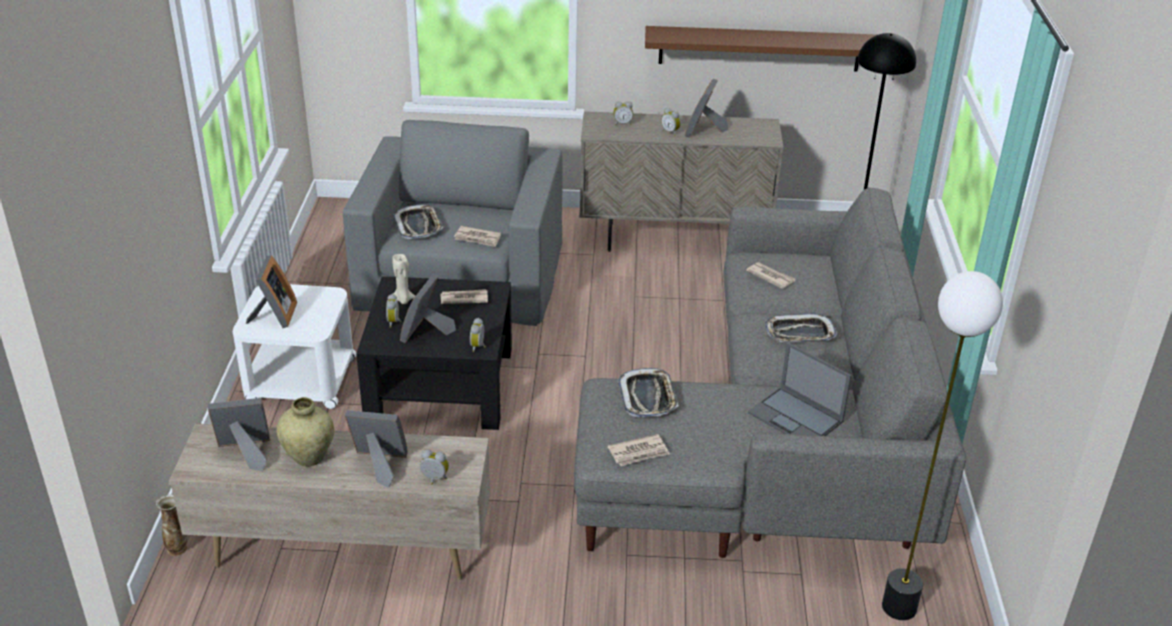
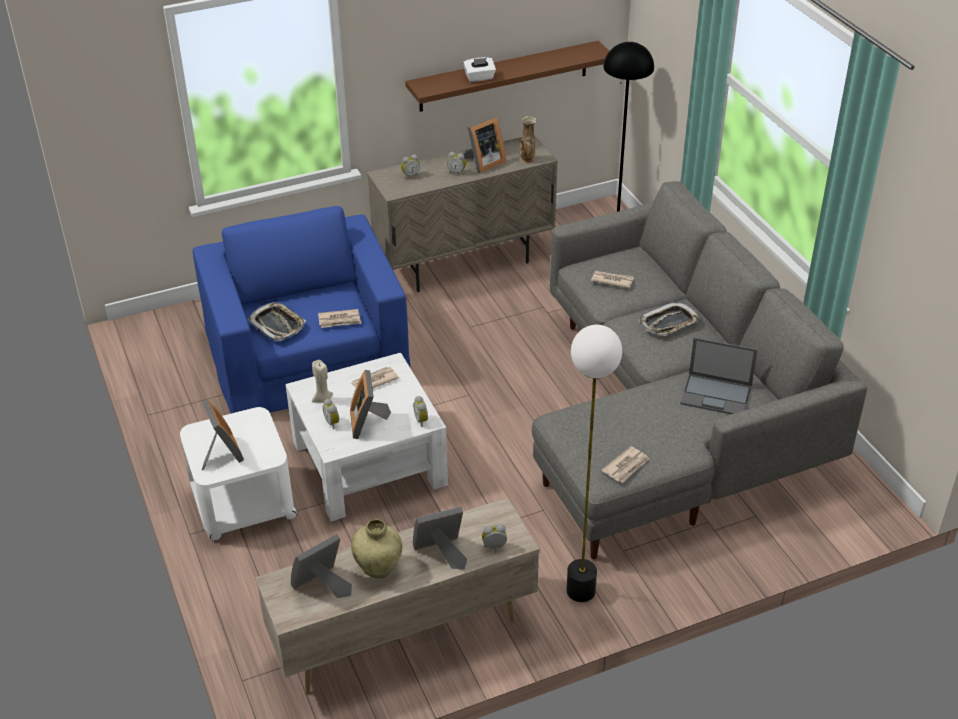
camera: 25 degrees left, 5 degrees up
vase [156,494,187,556] -> vase moved to [519,116,537,163]
grey armchair [343,120,563,326] -> blue armchair [193,206,410,413]
black coffee table [356,276,512,430] -> white coffee table [285,353,448,521]
tray [618,368,679,417] -> none
picture frame [685,78,729,138] -> picture frame turned 120 degrees counterclockwise [463,116,506,173]
floor lamp [882,271,1003,620] -> floor lamp moved to [566,325,622,602]
none -> white tissue box [463,57,496,82]

